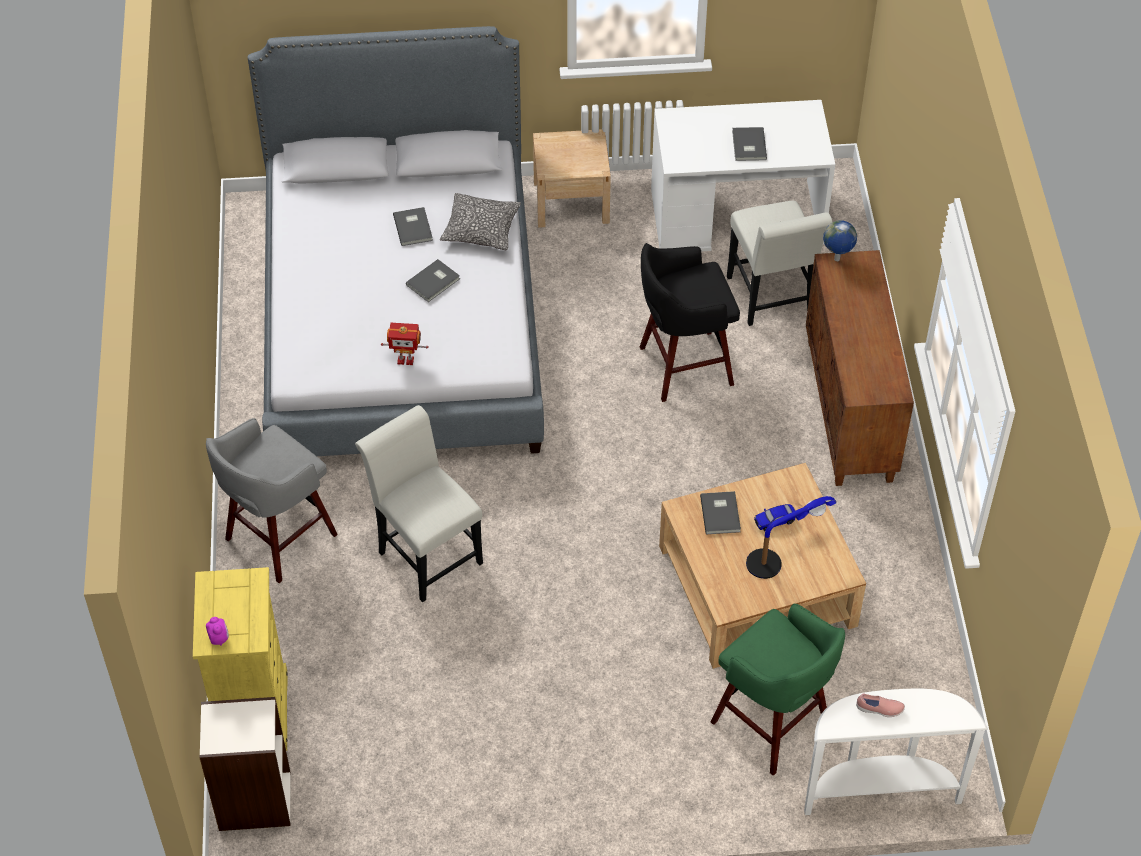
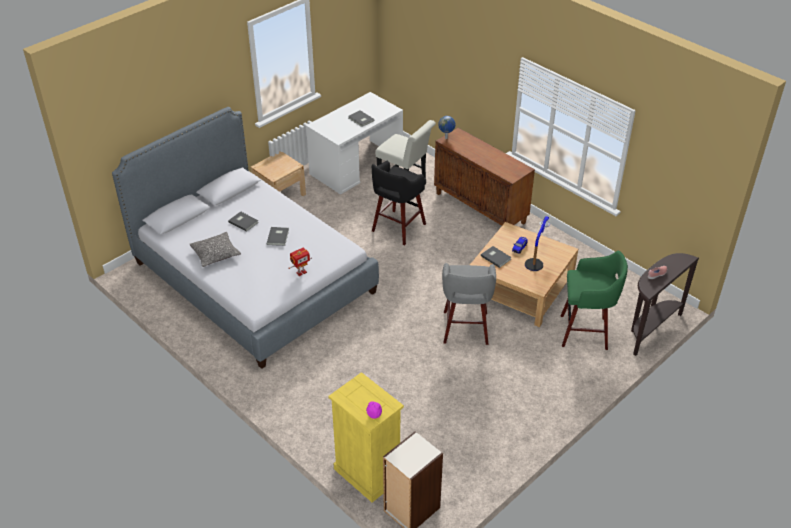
camera: 40 degrees left, 10 degrees down
grey stool [206,418,338,583] -> grey stool moved to [442,263,496,345]
white chair [355,405,483,602] -> none
pillow [440,193,521,250] -> pillow moved to [189,232,241,267]
white console table [804,689,988,815] -> brown console table [631,253,699,356]

